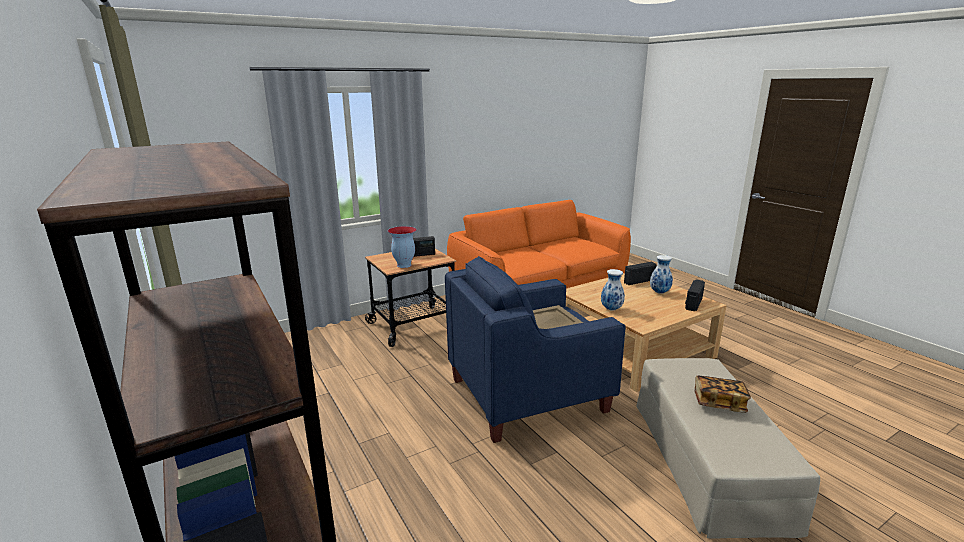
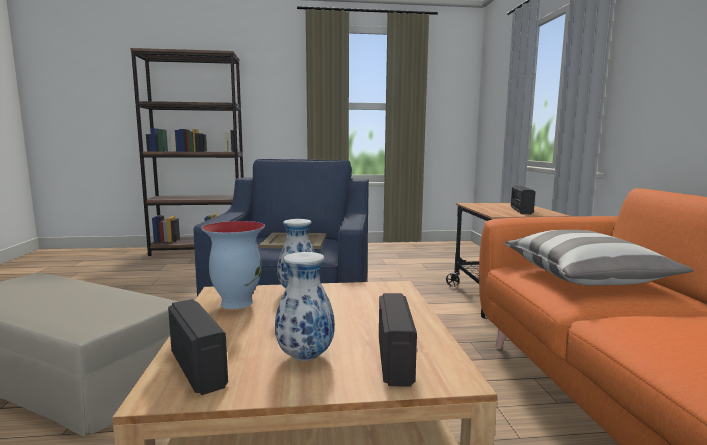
camera: 115 degrees right, 10 degrees down
vase [388,226,416,268] -> vase moved to [201,221,265,309]
book [695,375,751,413] -> none
none -> pillow [504,230,693,286]

